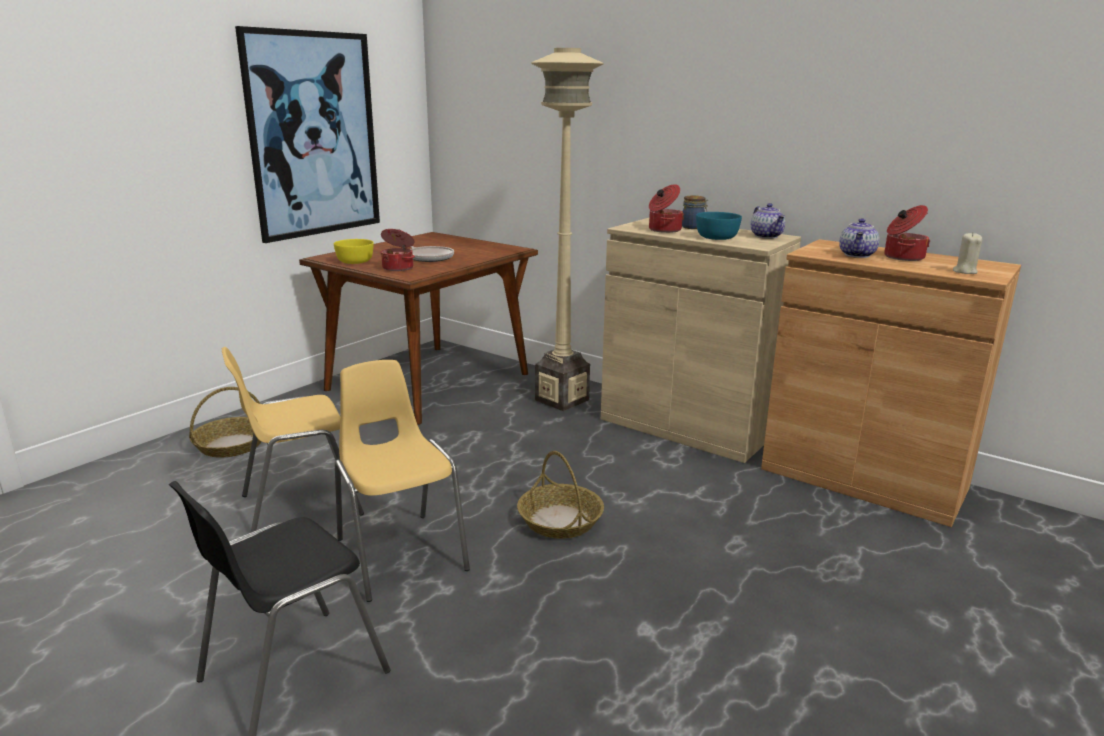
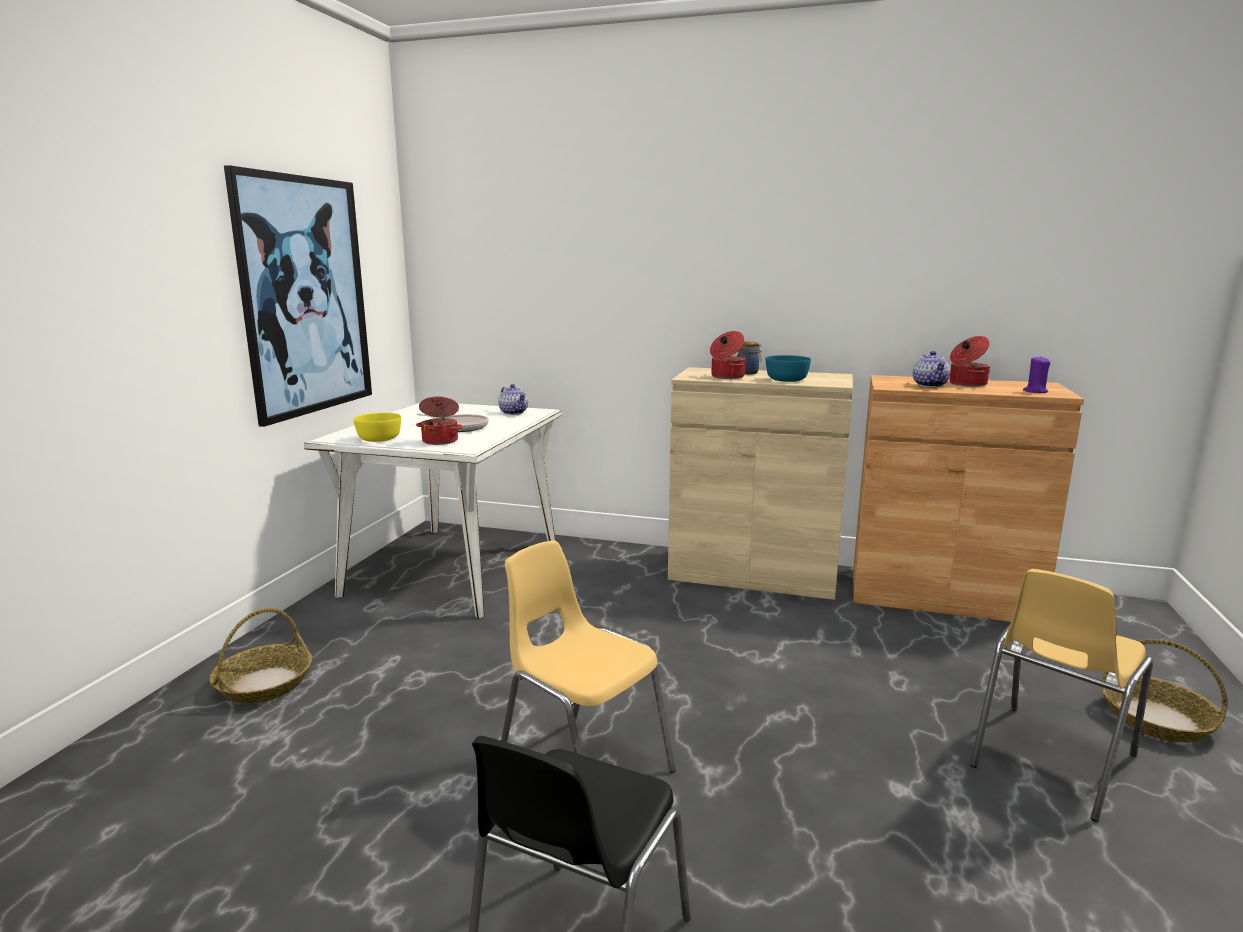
camera: 20 degrees left, 5 degrees down
yellow chair [222,347,364,532] -> yellow chair moved to [970,569,1153,822]
brown dining table [299,232,538,425] -> white dining table [304,403,562,618]
basket [517,451,604,539] -> basket moved to [1101,639,1228,743]
beige floor lamp [531,48,604,411] -> none
teapot [751,203,785,239] -> teapot moved to [498,384,528,415]
beige candle [953,232,982,274] -> purple candle [1023,357,1050,393]

